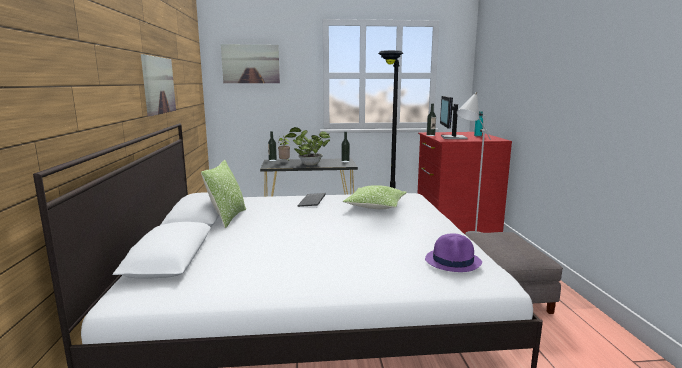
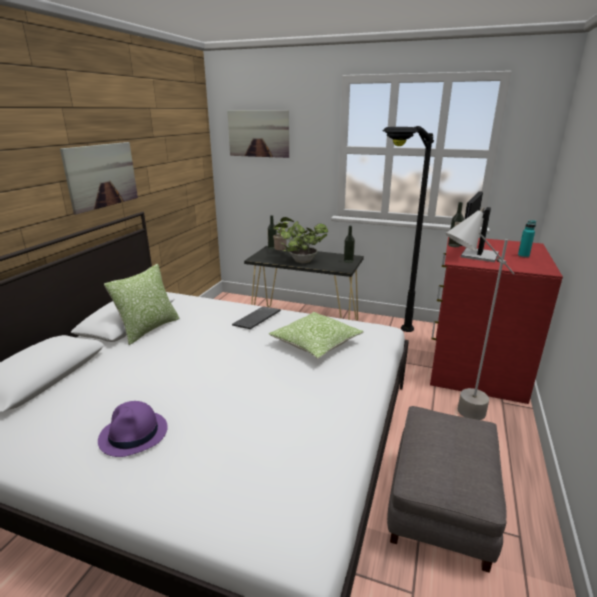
camera: 25 degrees right, 10 degrees up
purple hat [425,233,482,272] -> purple hat moved to [98,401,168,457]

